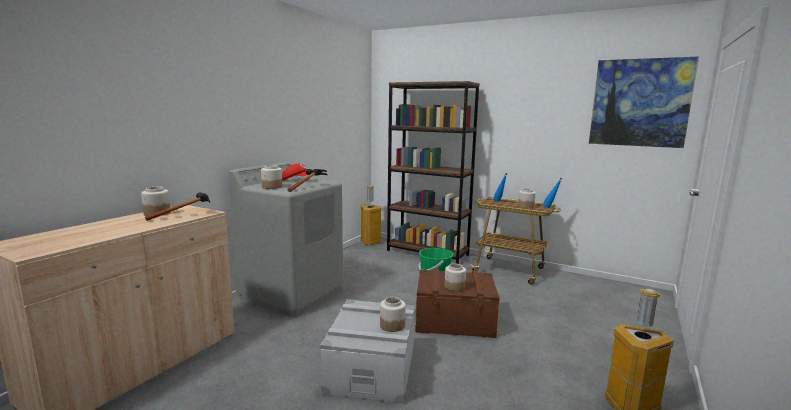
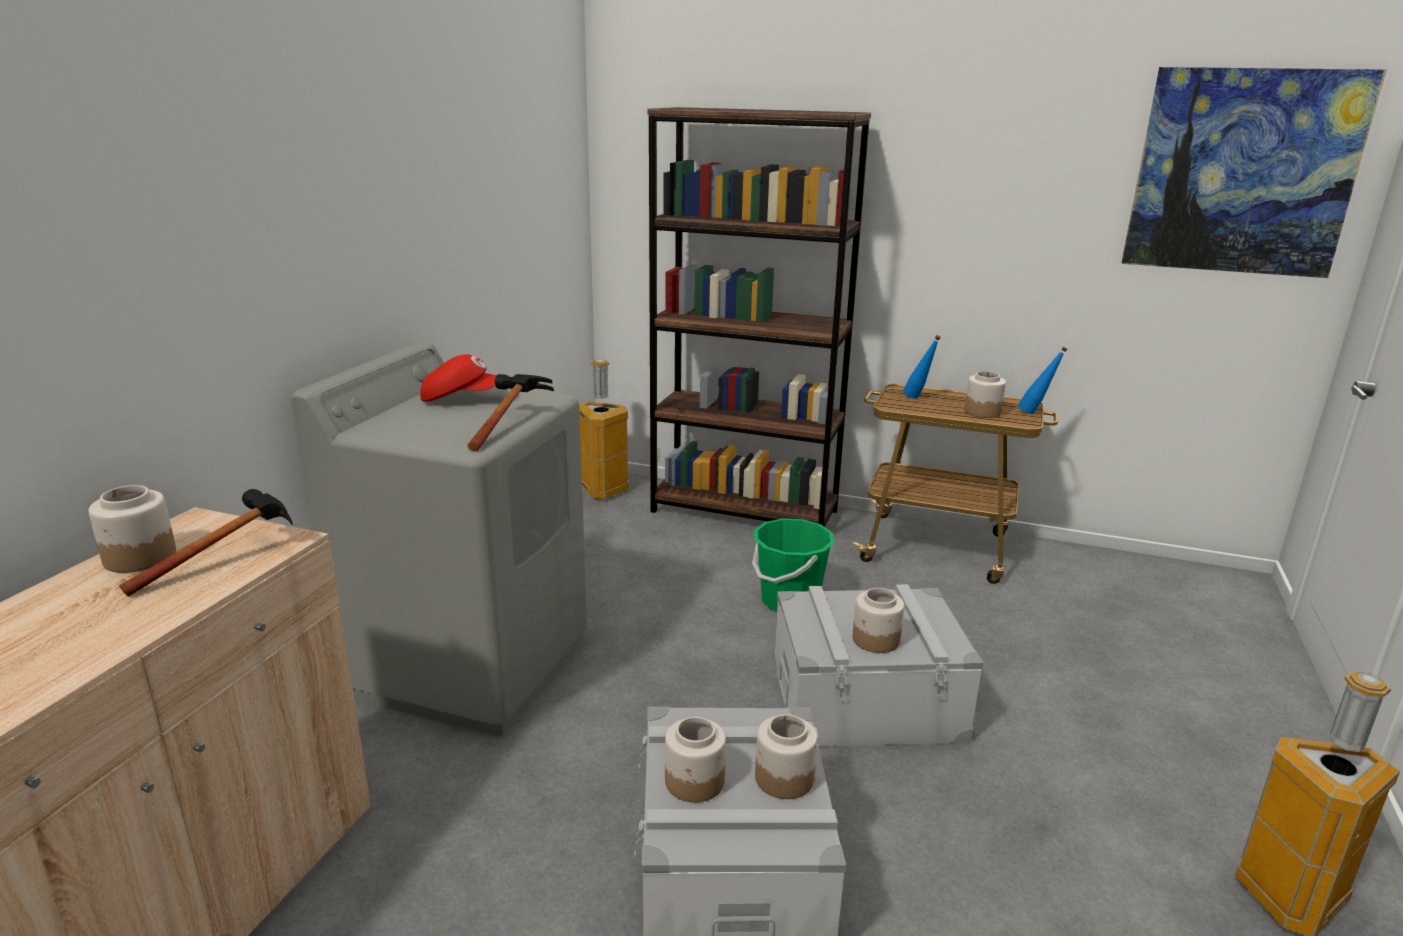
camera: 10 degrees left, 10 degrees up
jar [261,165,282,189] -> jar moved to [665,717,726,802]
brown storage box [415,268,500,338] -> grey storage box [774,584,984,747]

